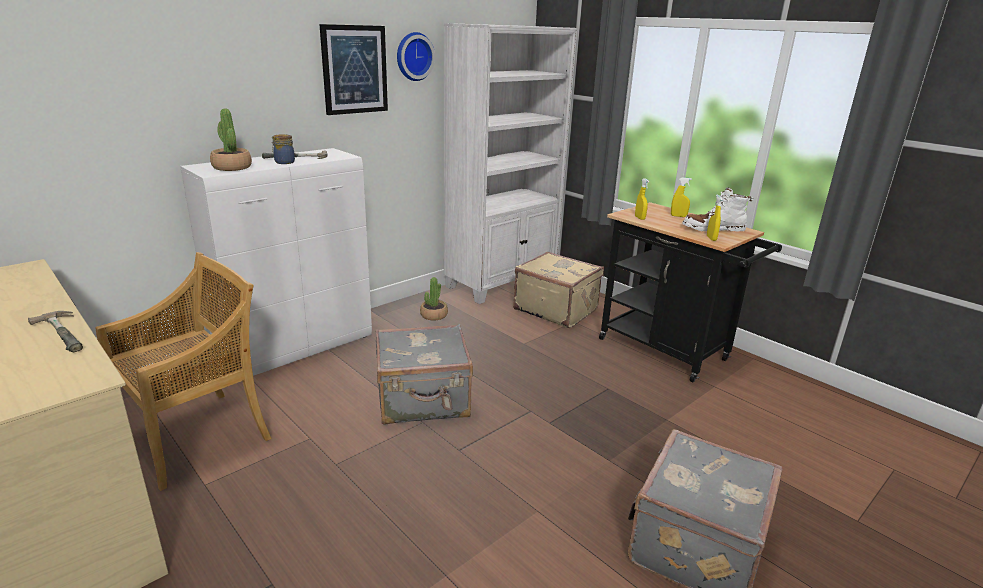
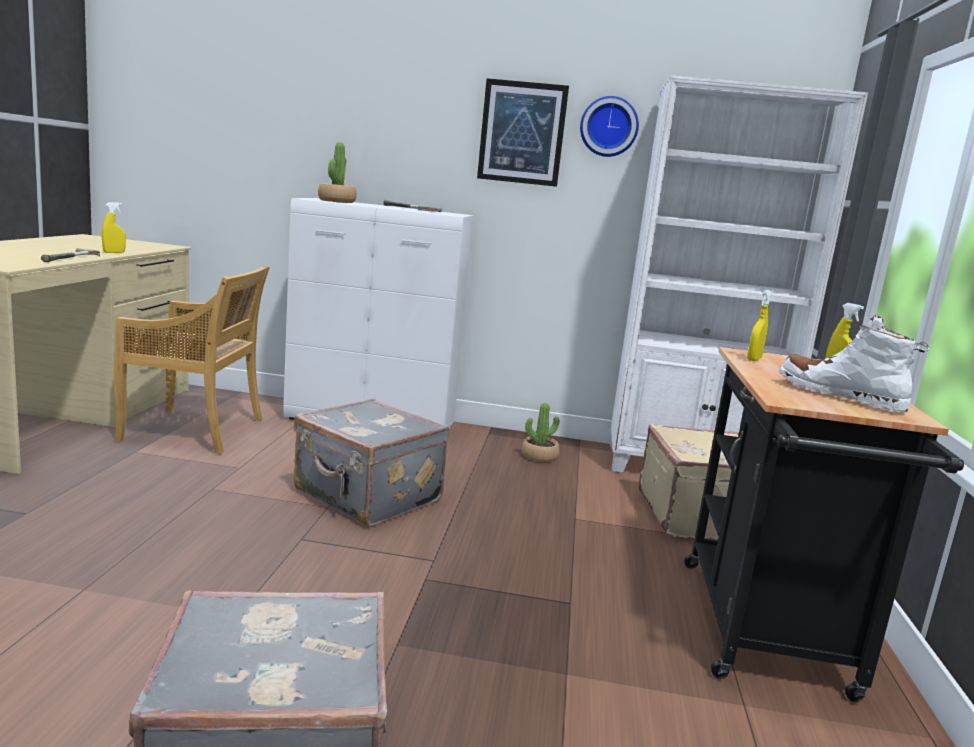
camera: 50 degrees right, 10 degrees down
jar [272,134,295,164] -> none
yellow spray bottle [707,195,723,241] -> yellow spray bottle moved to [102,202,126,253]

